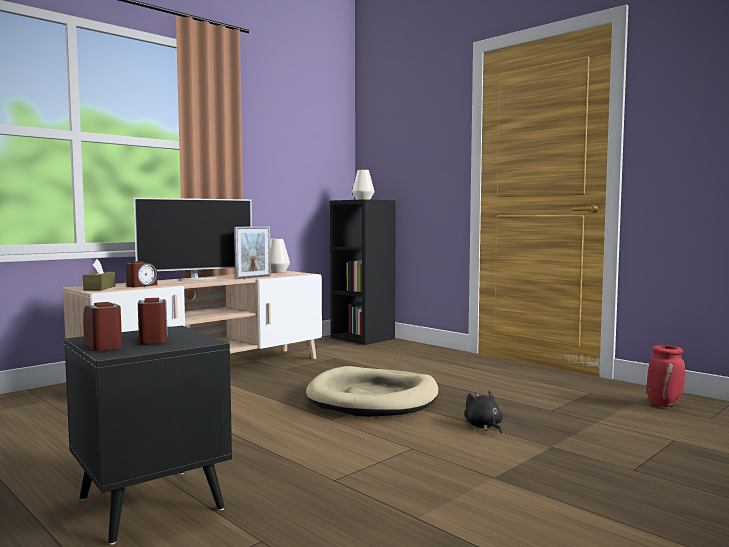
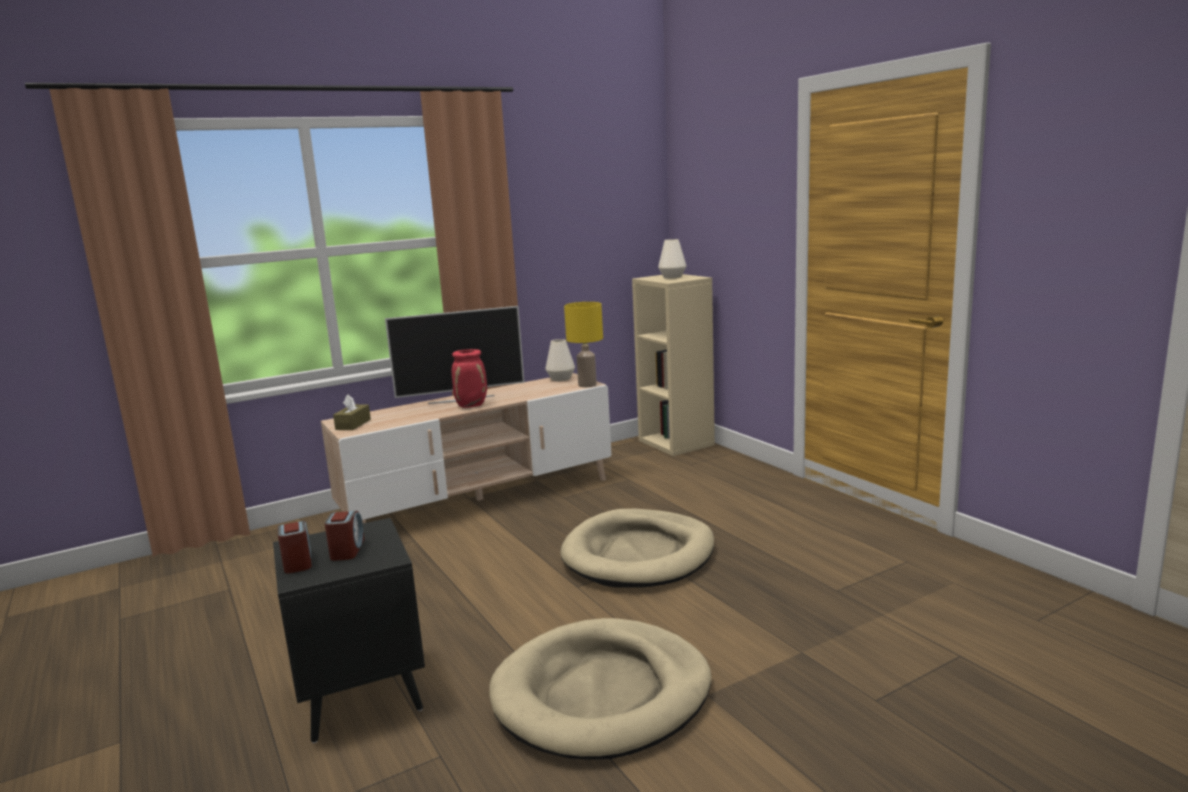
camera: 15 degrees right, 10 degrees up
alarm clock [126,261,157,287] -> none
picture frame [234,226,271,279] -> none
black bookcase [330,199,396,345] -> beige bookcase [632,274,715,456]
black plush toy [465,391,503,434] -> none
red vase [647,345,685,407] -> red vase moved to [452,349,487,408]
none -> beige dog bed [489,618,711,760]
none -> yellow table lamp [564,302,603,387]

